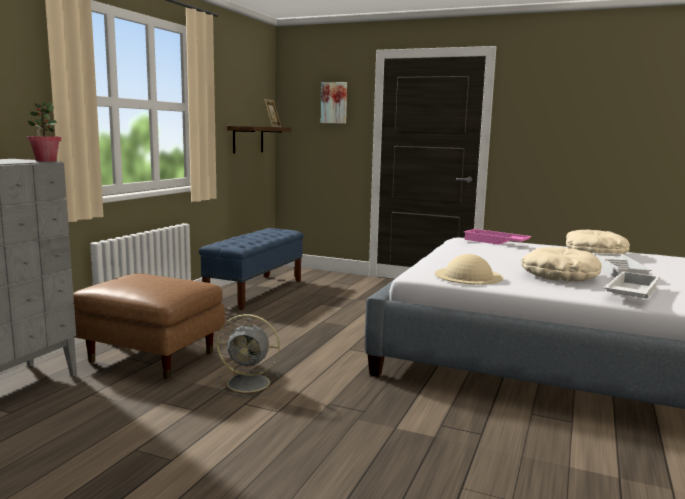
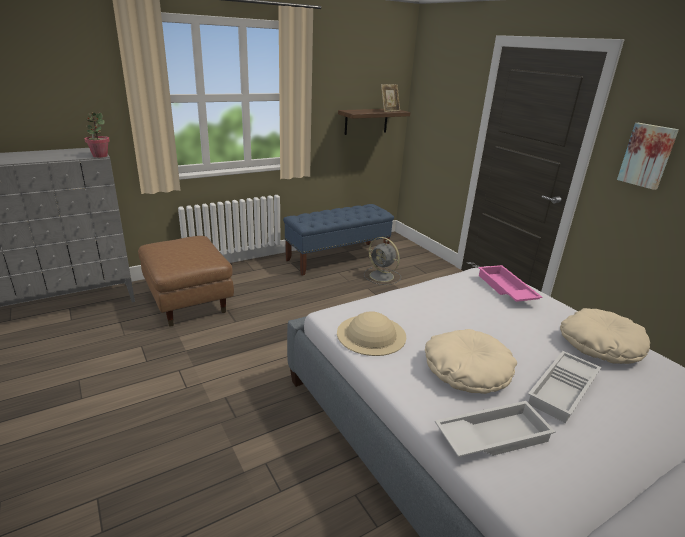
camera: 35 degrees right, 15 degrees up
grey fan [217,314,281,397] -> grey fan moved to [364,237,401,285]
picture [321,82,347,124] -> picture moved to [617,123,679,190]

